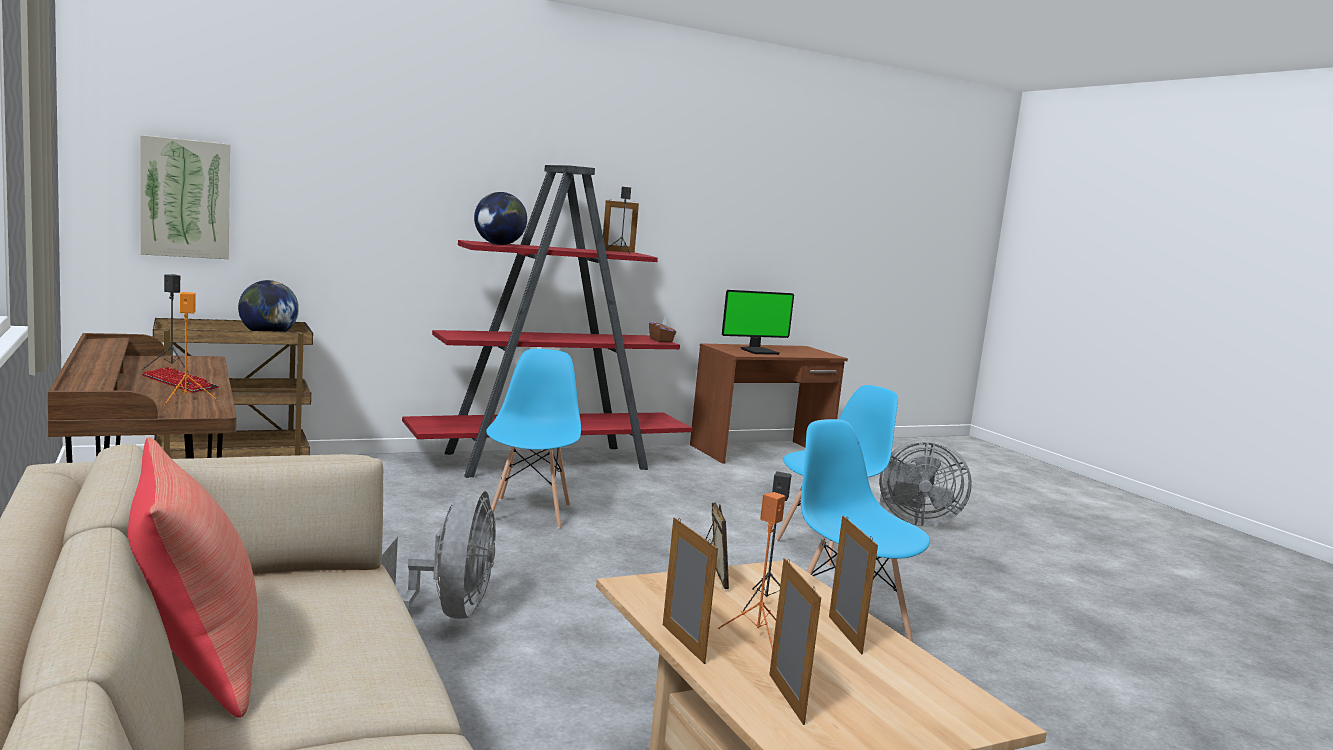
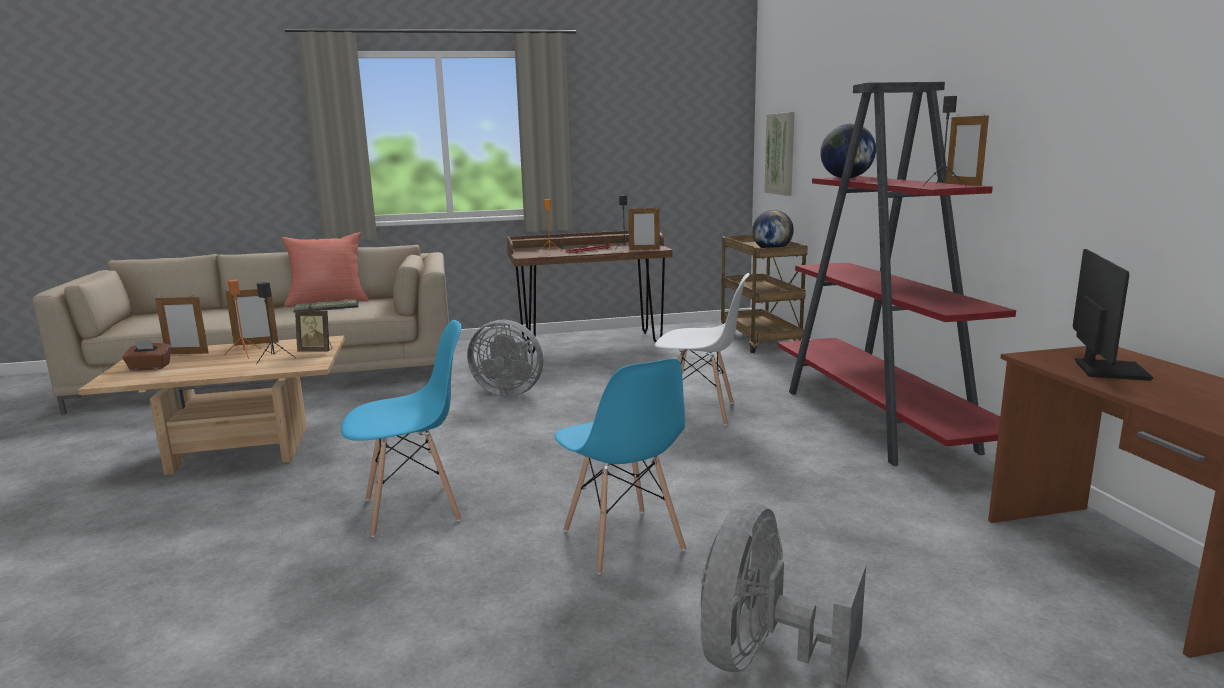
camera: 105 degrees right, 5 degrees up
blue chair [486,349,581,529] -> white chair [655,273,750,425]
brown tissue box [649,317,676,343] -> brown tissue box moved to [122,340,171,371]
monitor [722,290,794,355] -> monitor turned 150 degrees counterclockwise [1073,249,1153,381]
picture frame [829,515,878,654] -> picture frame moved to [628,207,660,250]
none -> keyboard [294,299,359,313]

